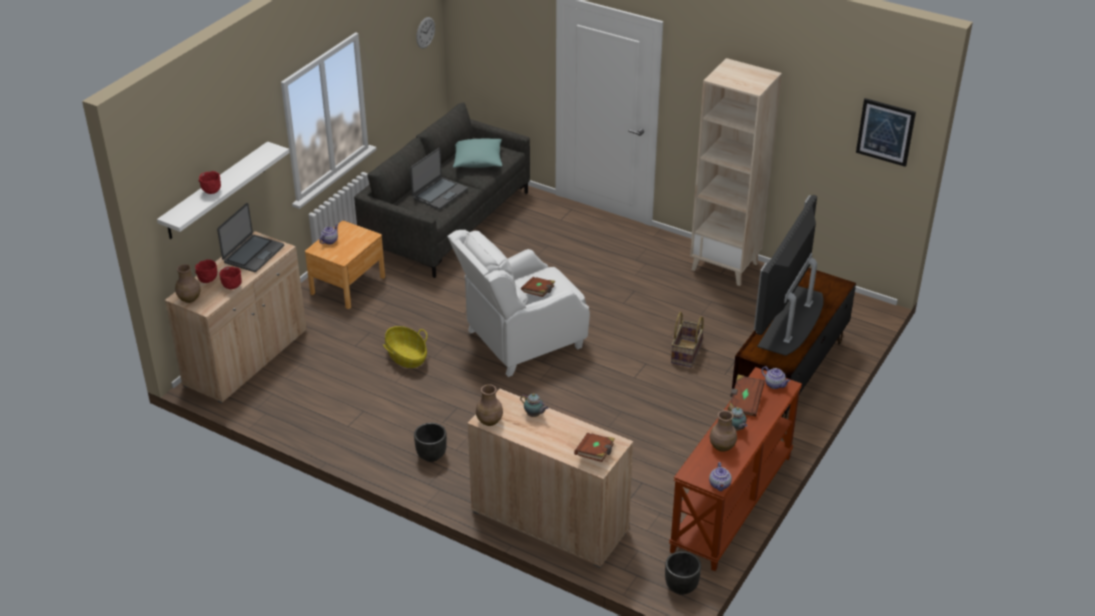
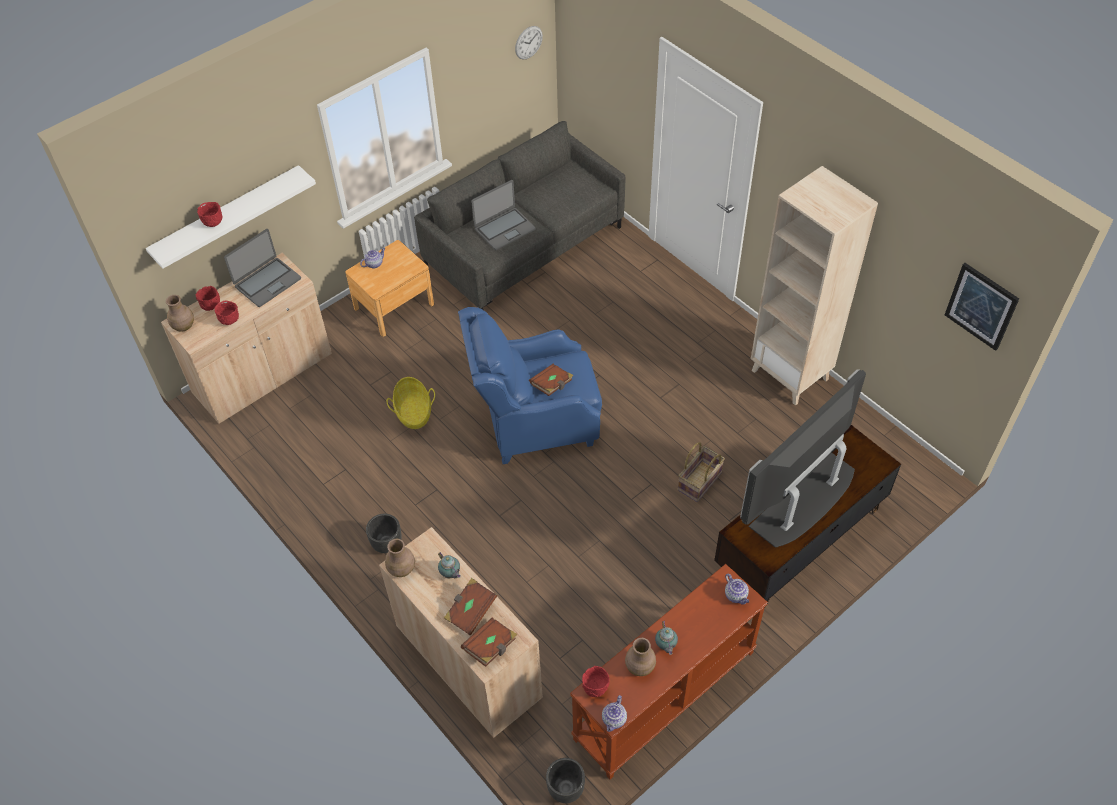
camera: 20 degrees right, 15 degrees up
white armchair [447,230,590,377] -> blue armchair [458,307,602,464]
turquoise pillow [453,139,502,168] -> none
brown book [729,374,765,417] -> brown book moved to [444,578,497,636]
none -> red bowl [582,666,610,697]

